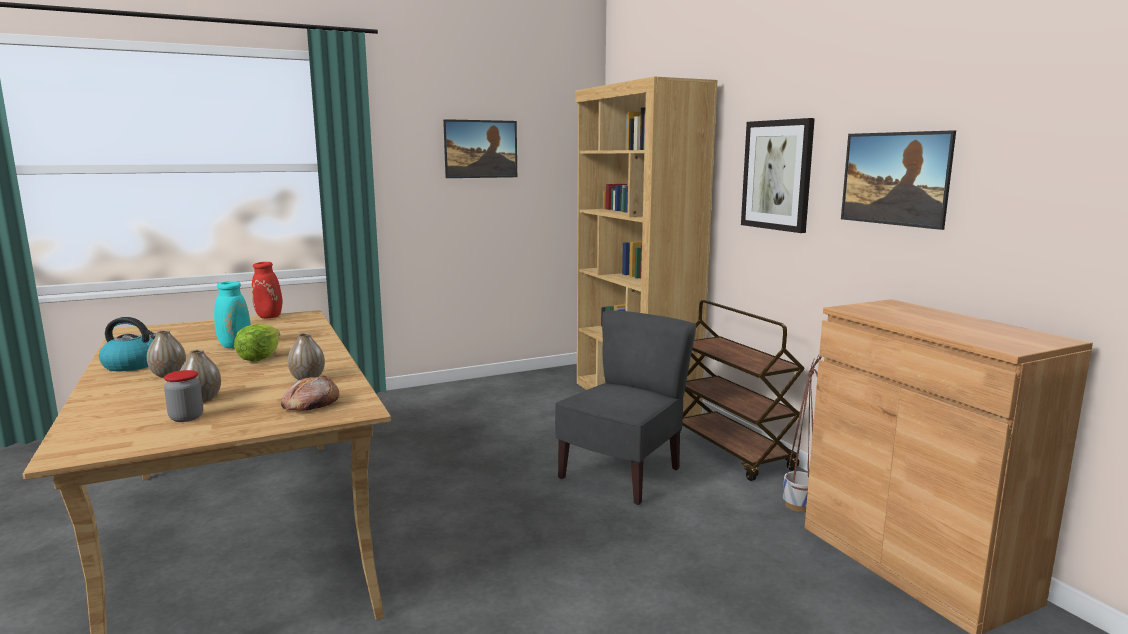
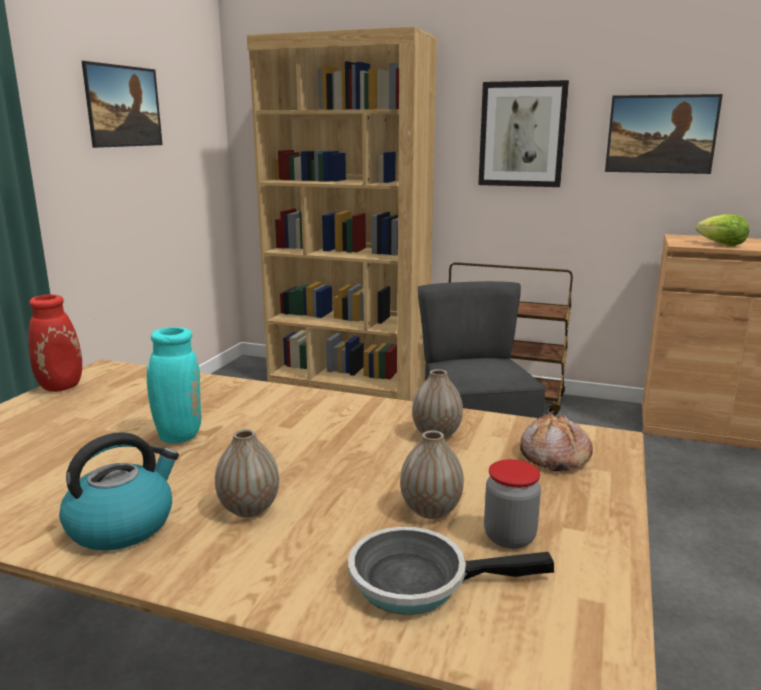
camera: 45 degrees left, 5 degrees up
lettuce [234,324,280,362] -> lettuce moved to [696,214,749,246]
planter [783,355,822,512] -> none
none -> frying pan [348,527,554,615]

